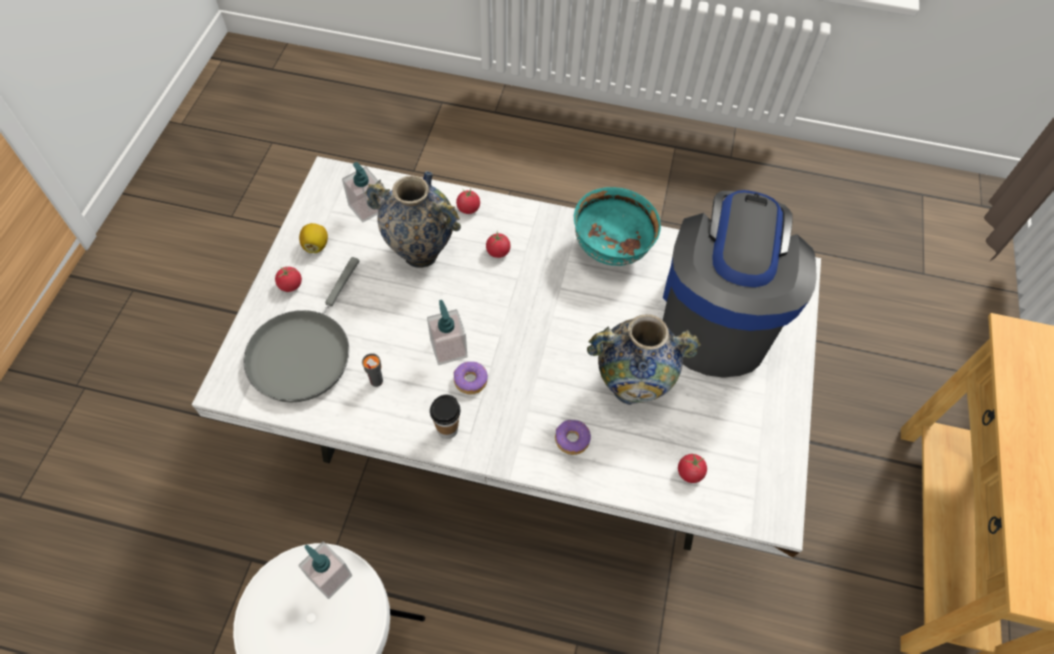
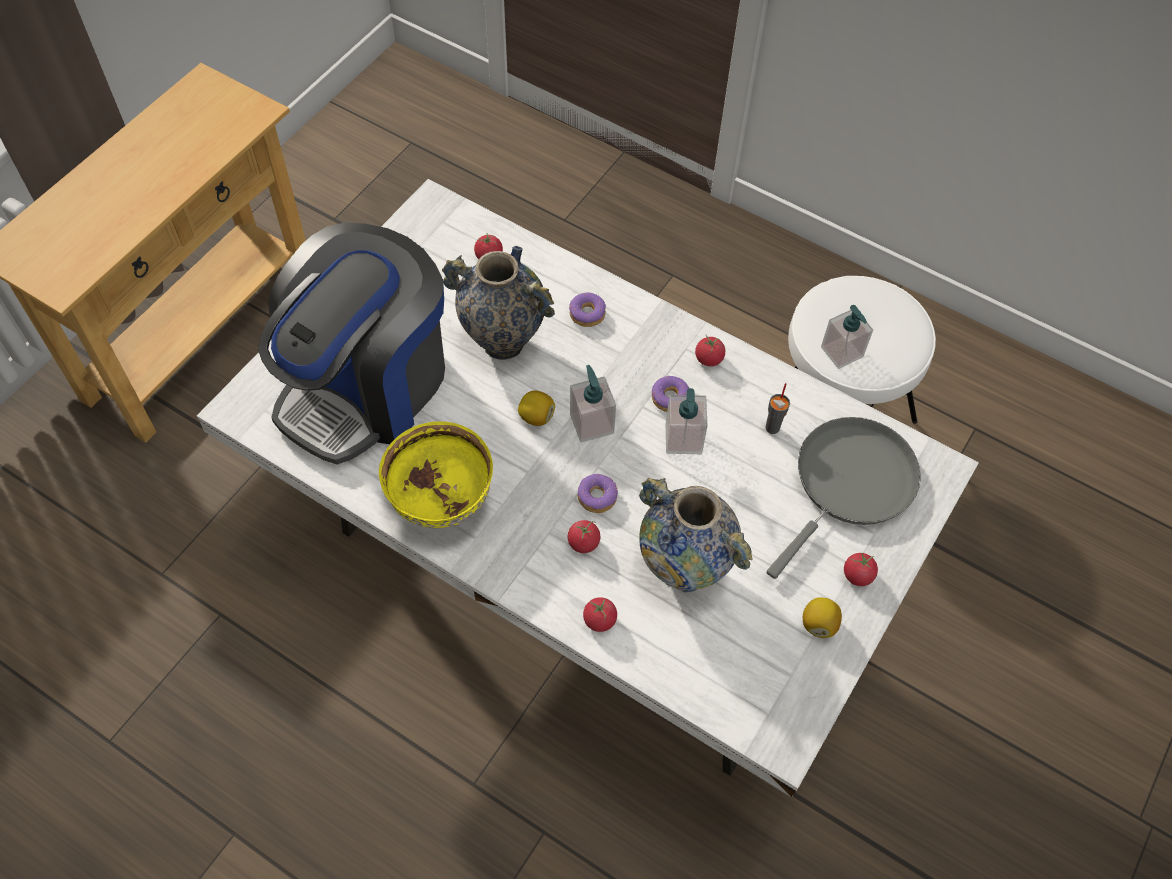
camera: 160 degrees left, 0 degrees up
soap dispenser [342,162,384,222] -> soap dispenser moved to [570,365,616,443]
cup [430,394,460,439] -> tomato [695,335,725,366]
turquoise bowl [574,187,661,266] -> yellow bowl [379,421,493,528]
none -> lemon [518,391,555,426]
none -> donut [578,474,618,513]

